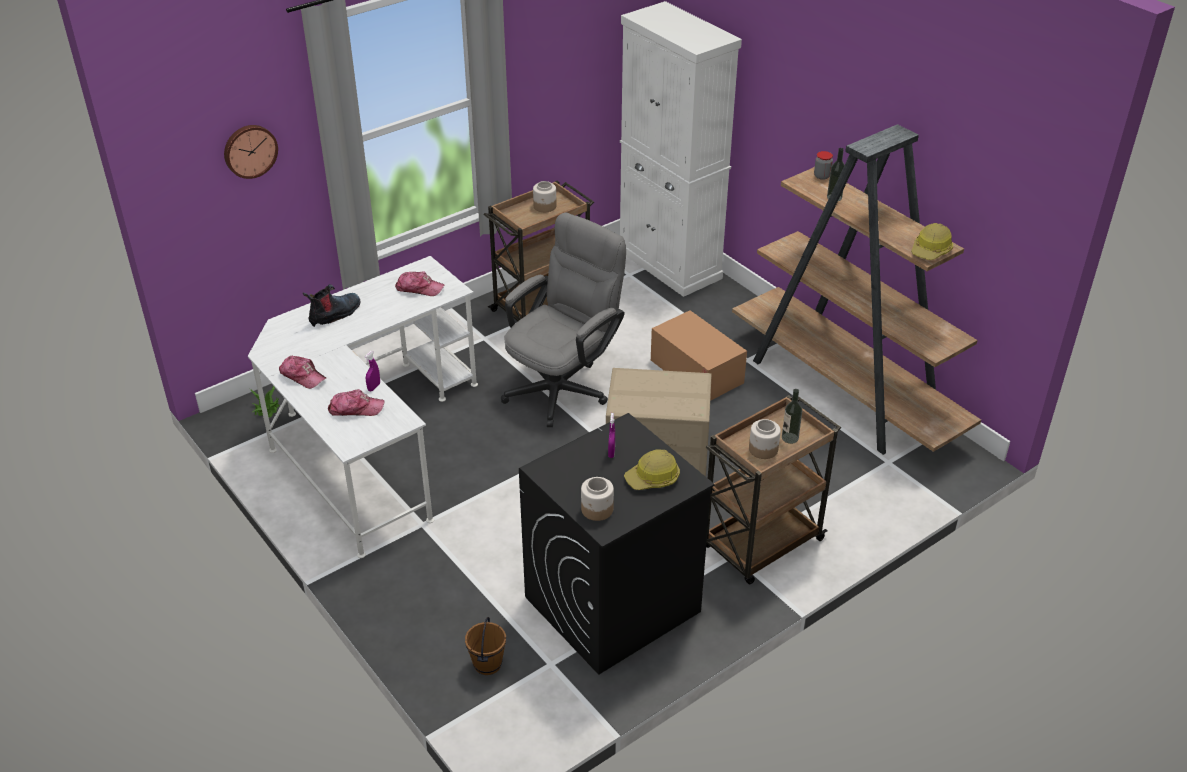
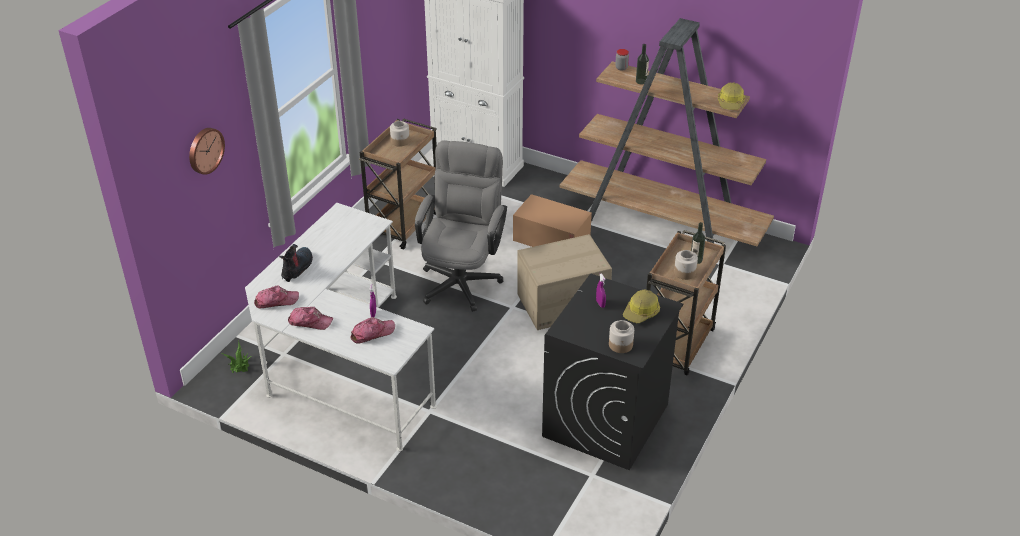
camera: 25 degrees left, 0 degrees up
cap [395,271,444,296] -> cap moved to [254,285,299,308]
brown bucket [465,617,506,675] -> none

